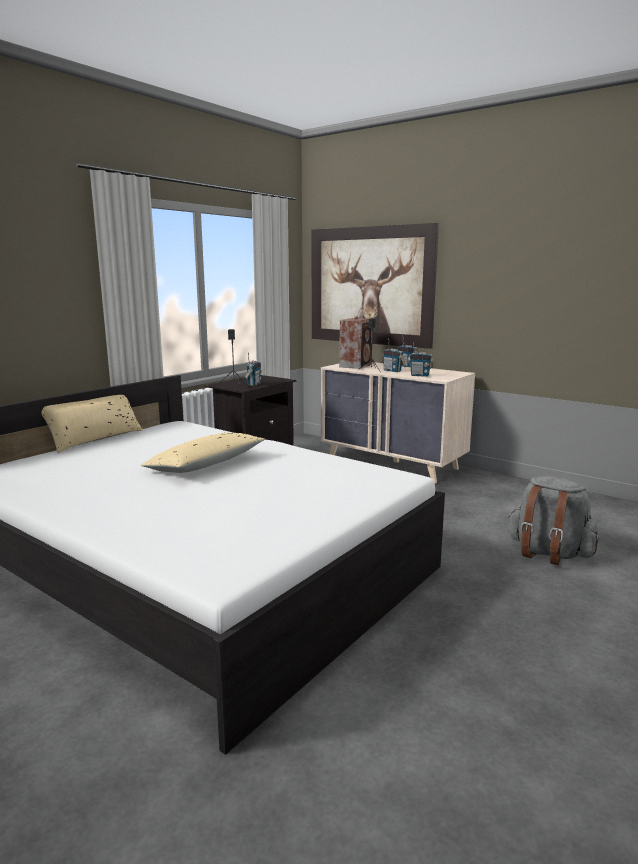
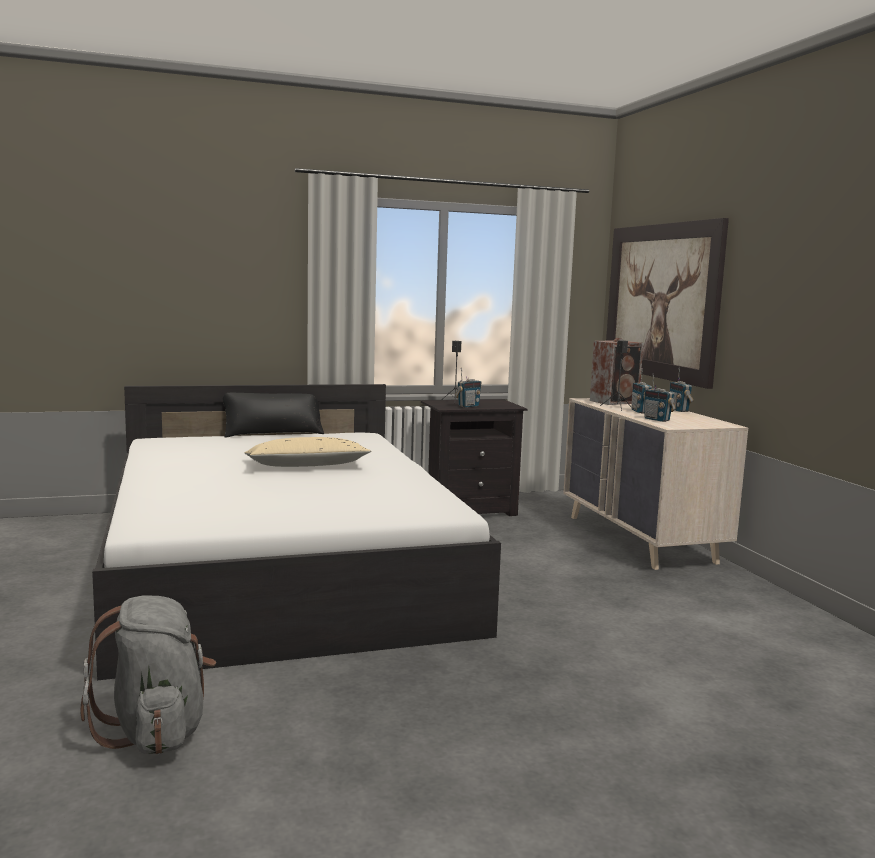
camera: 35 degrees right, 5 degrees down
beige pillow [41,395,143,453] -> black pillow [223,393,324,438]
grey backpack [508,476,599,565] -> grey backpack moved to [81,596,216,754]

